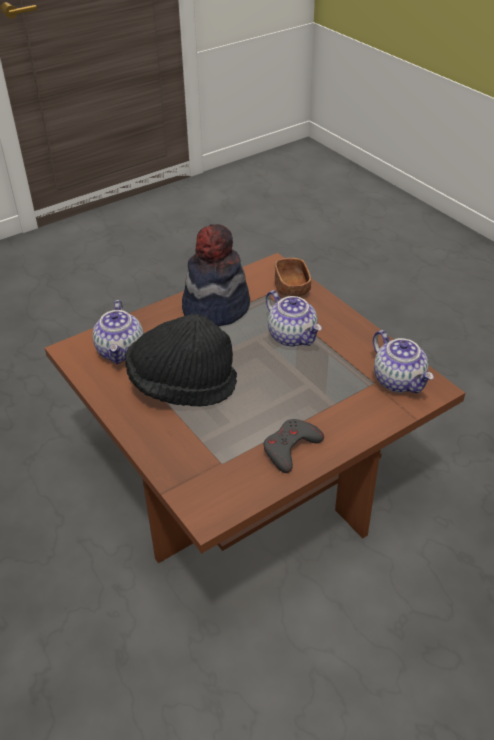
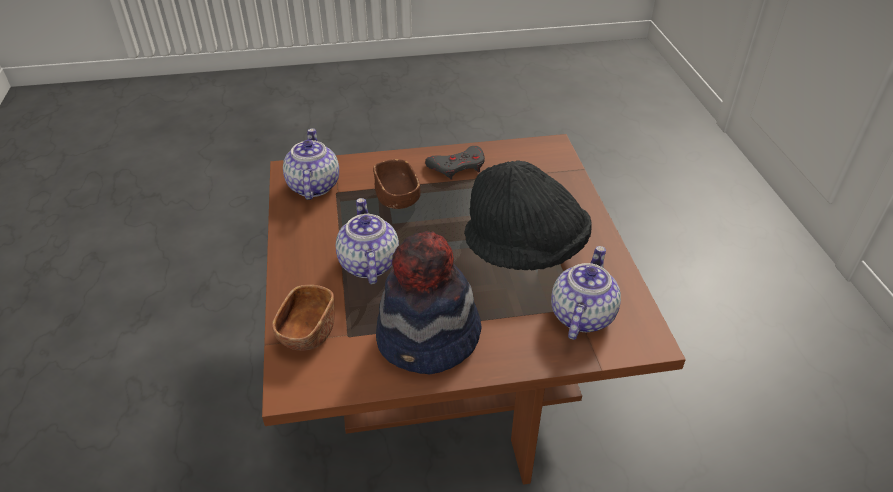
camera: 155 degrees left, 0 degrees up
none -> brown bowl [373,159,421,209]

